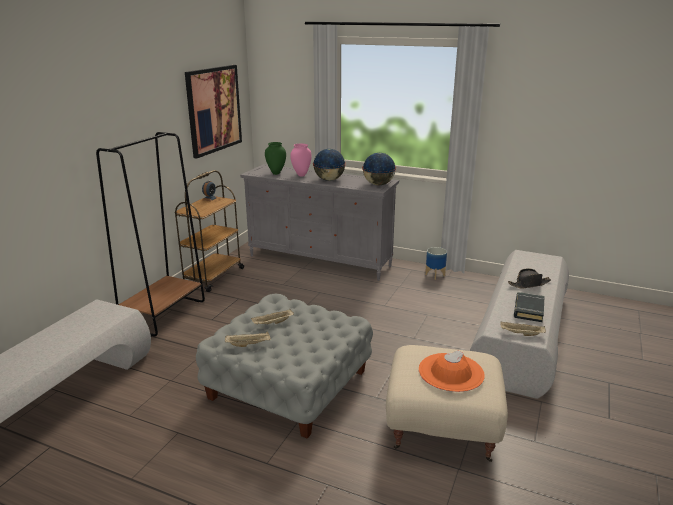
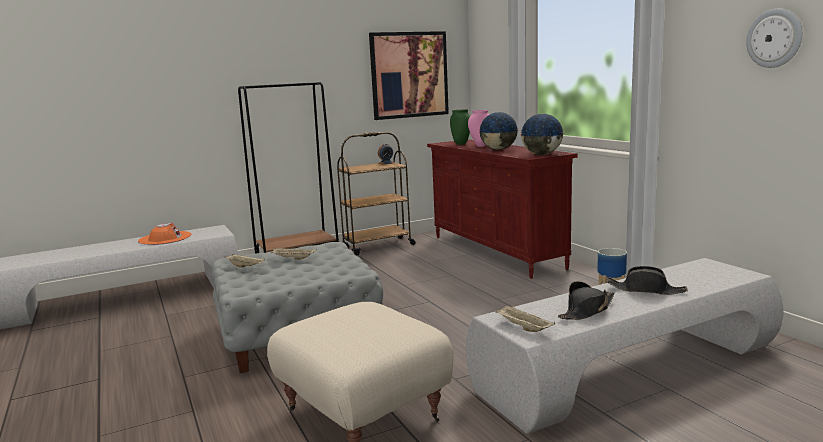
camera: 40 degrees right, 10 degrees down
grey dresser [240,164,399,281] -> red dresser [427,139,578,279]
orange hat [419,351,485,392] -> orange hat moved to [138,223,191,245]
black book [514,292,545,322] -> black hat [558,281,614,320]
none -> wall clock [746,9,802,68]

